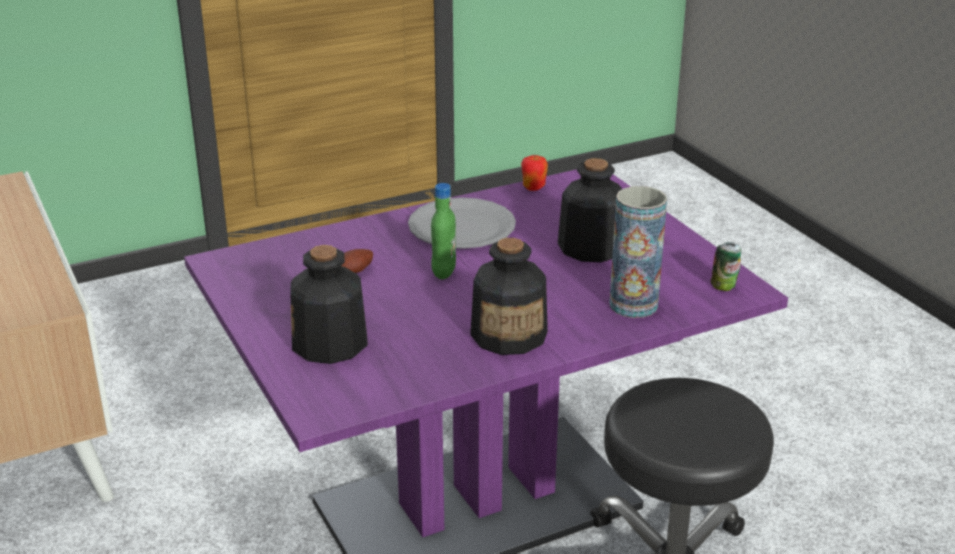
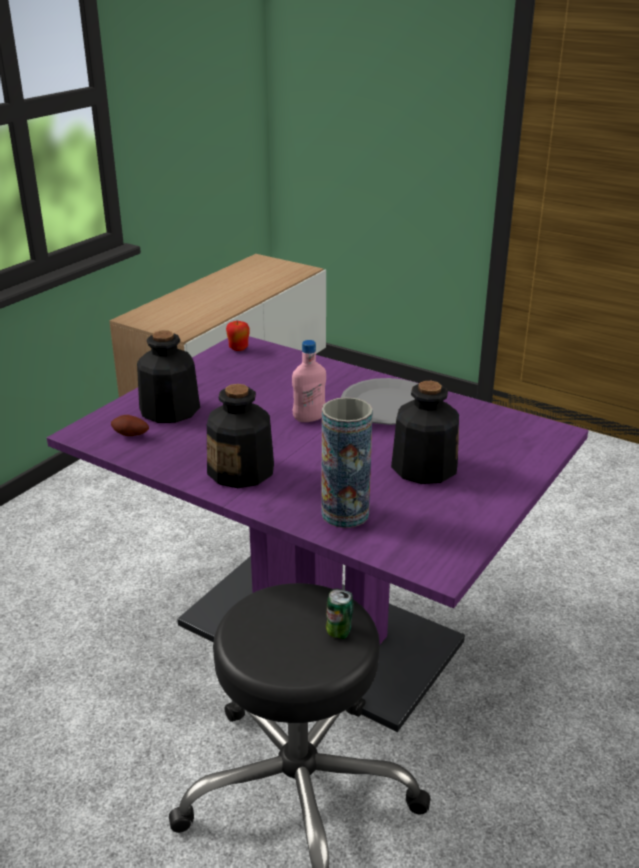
camera: 60 degrees right, 0 degrees up
potato [341,249,373,273] -> potato moved to [111,415,149,436]
green bottle [431,183,456,279] -> pink bottle [292,340,326,422]
apple [521,154,548,191] -> apple moved to [226,321,249,351]
can [711,242,741,291] -> can moved to [326,588,354,639]

